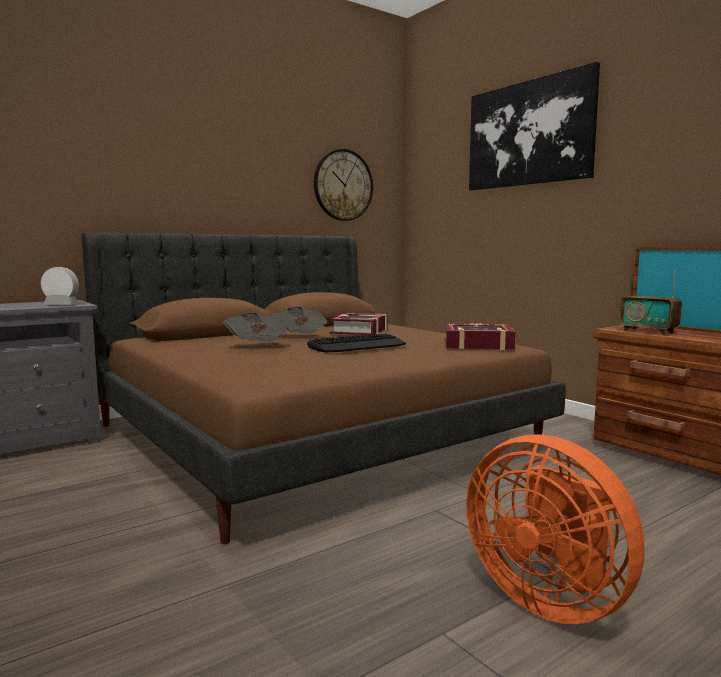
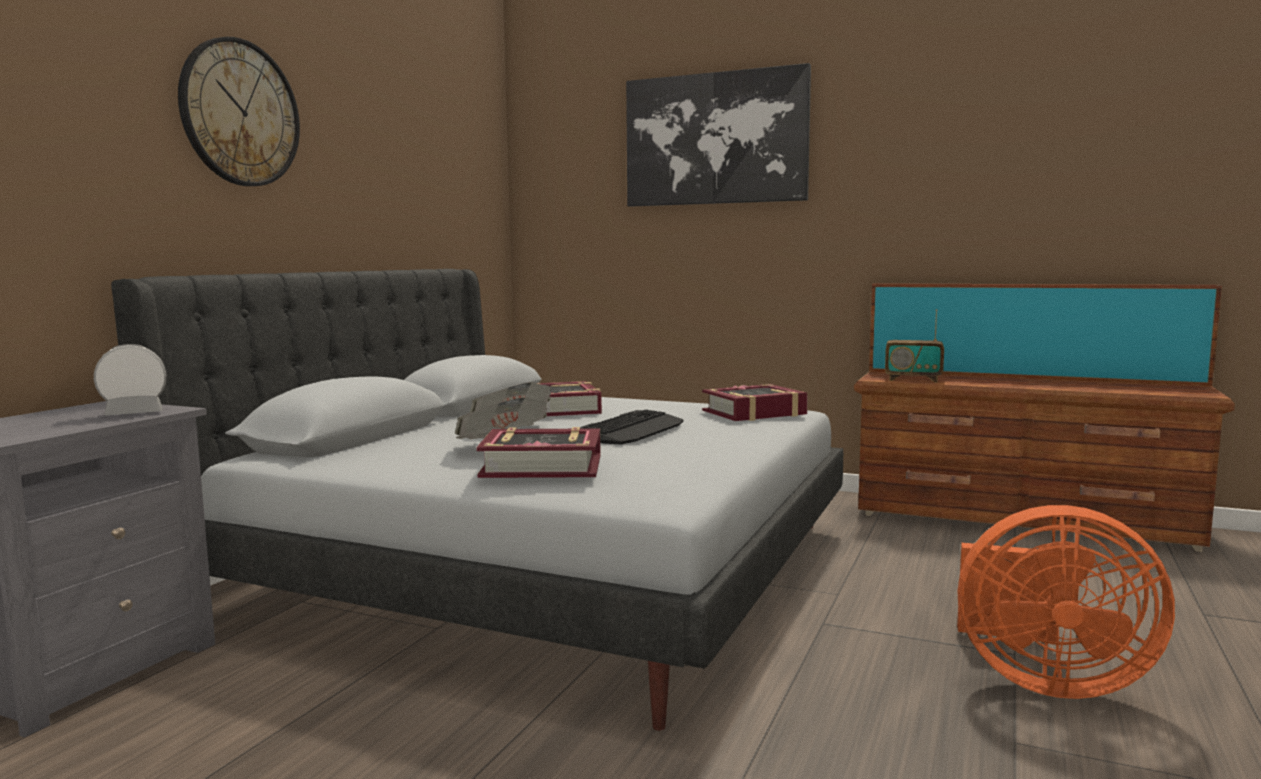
camera: 30 degrees left, 0 degrees up
brown bed [81,233,566,544] -> grey bed [111,269,843,731]
wall clock [314,149,373,221] -> wall clock moved to [178,37,300,186]
none -> book [476,427,601,478]

